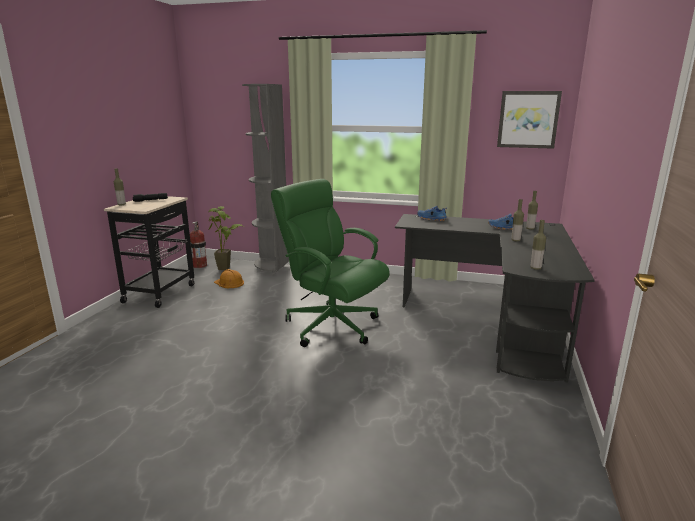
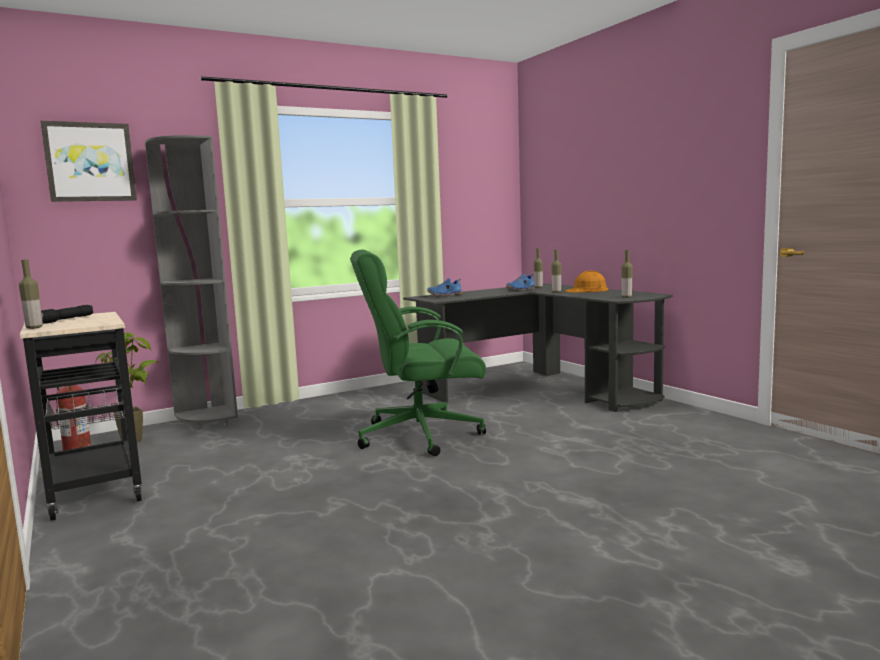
camera: 45 degrees left, 10 degrees down
orange hard hat [214,269,244,288] -> orange hard hat moved to [565,270,608,293]
picture [497,91,562,149] -> picture moved to [40,121,137,202]

